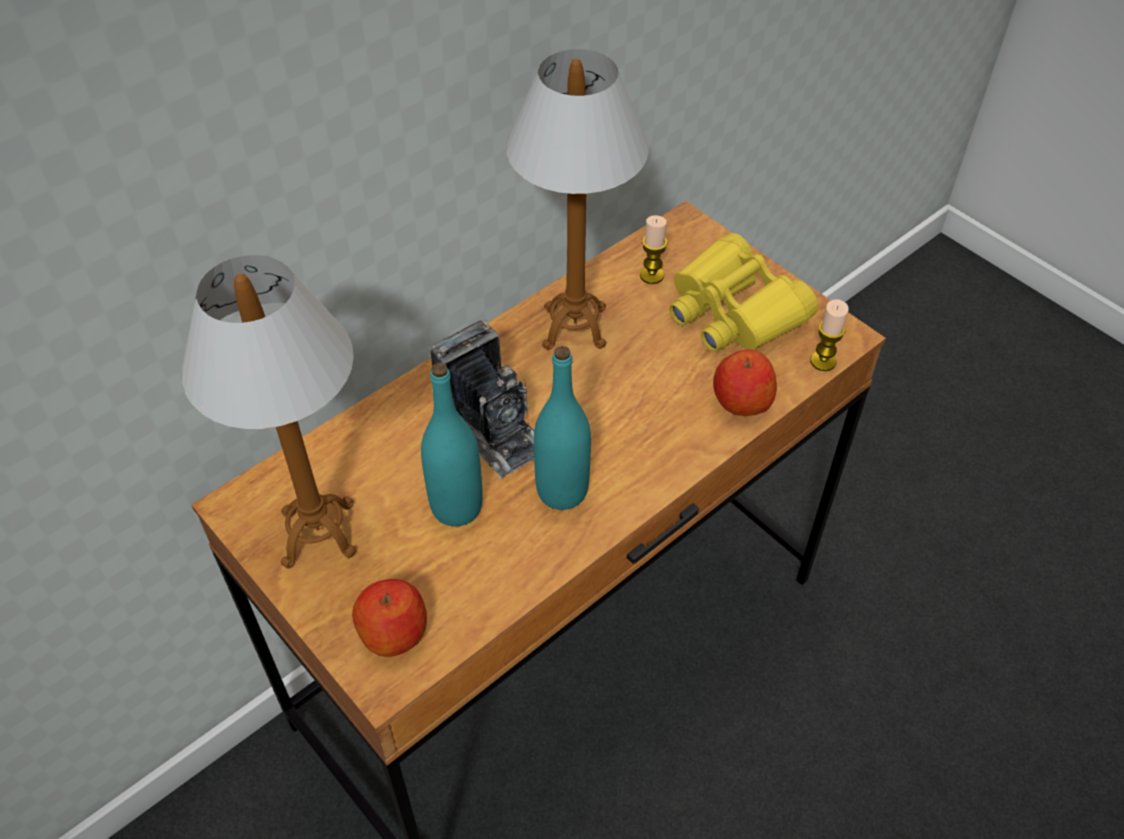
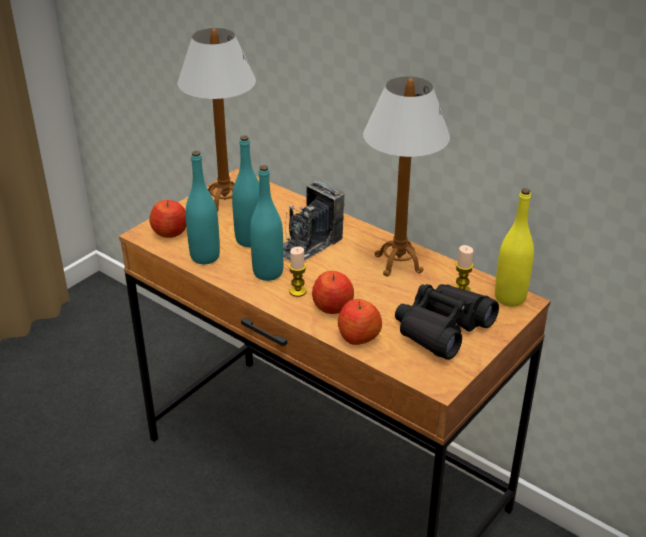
camera: 80 degrees right, 15 degrees down
yellow binoculars [669,233,818,352] -> black binoculars [395,284,499,360]
candle [810,299,849,371] -> candle moved to [289,246,306,297]
none -> turquoise bottle [185,151,220,264]
none -> apple [312,271,354,314]
none -> yellow bottle [495,188,534,307]

